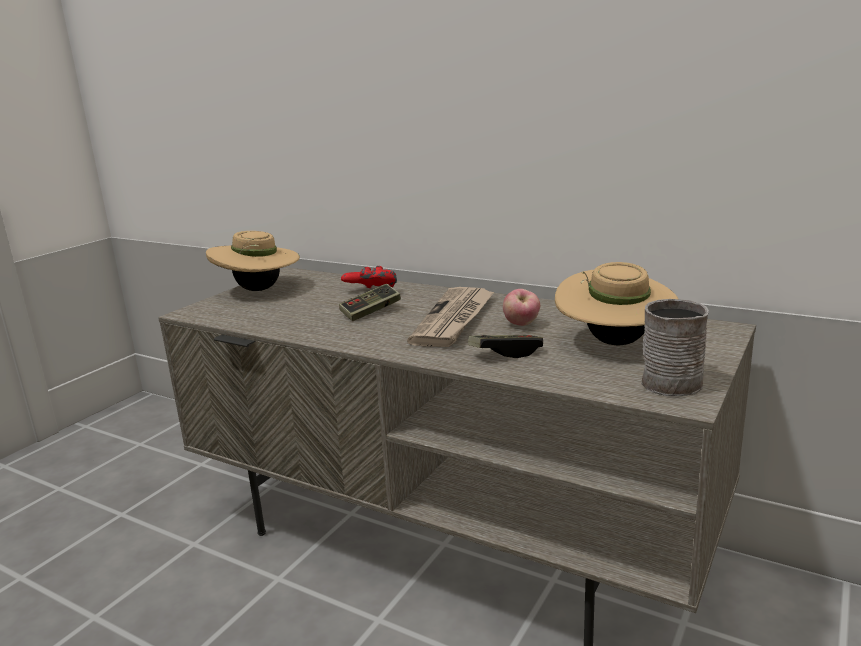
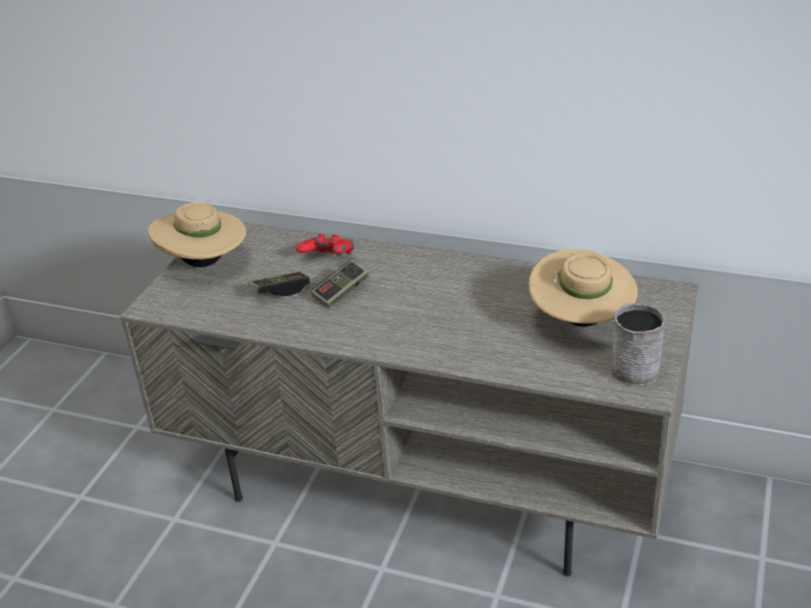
camera: 10 degrees left, 15 degrees up
newspaper [407,287,494,347] -> none
game controller [468,335,543,358] -> game controller moved to [248,271,310,296]
apple [503,289,540,326] -> none

